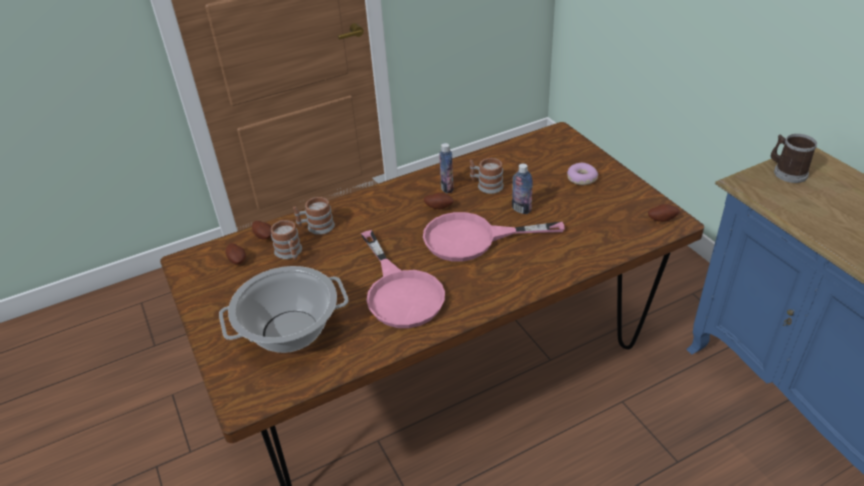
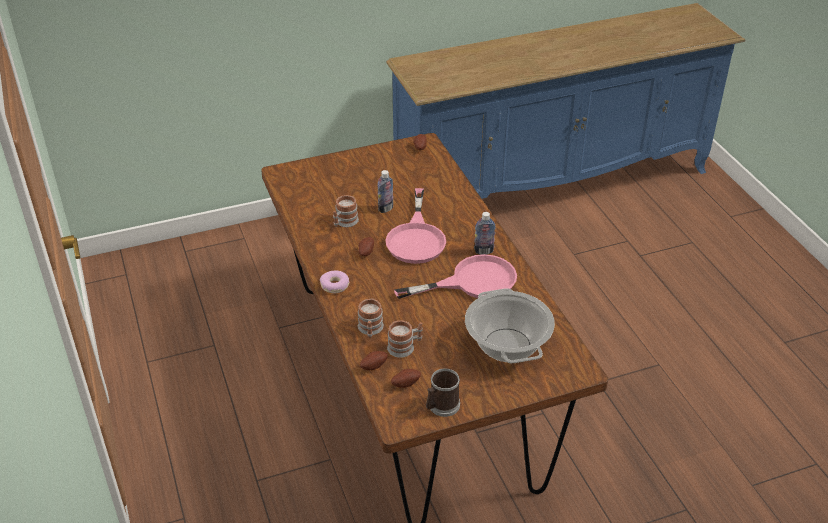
camera: 85 degrees left, 0 degrees up
bottle [439,143,453,193] -> bottle moved to [474,212,496,255]
donut [567,163,598,185] -> donut moved to [320,271,350,293]
mug [771,134,817,183] -> mug moved to [426,368,460,417]

